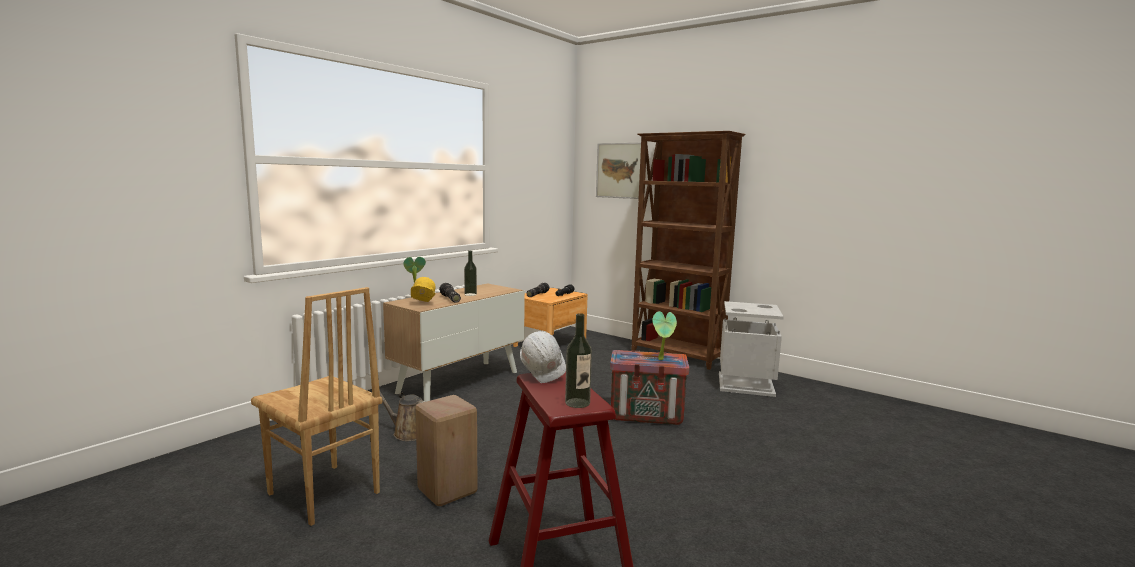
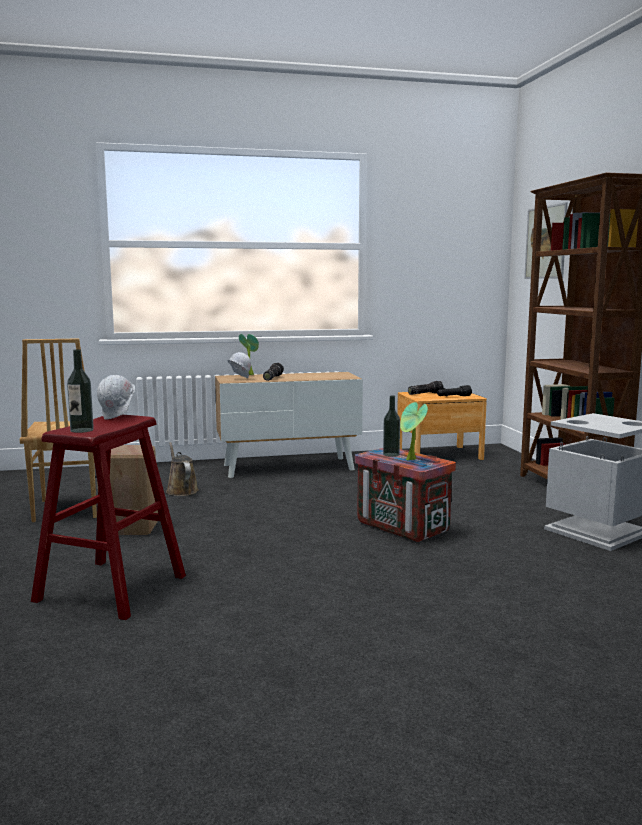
camera: 40 degrees right, 0 degrees up
yellow hard hat [411,277,436,302] -> white hard hat [227,352,251,378]
bottle [464,251,477,296] -> bottle moved to [383,395,400,457]

